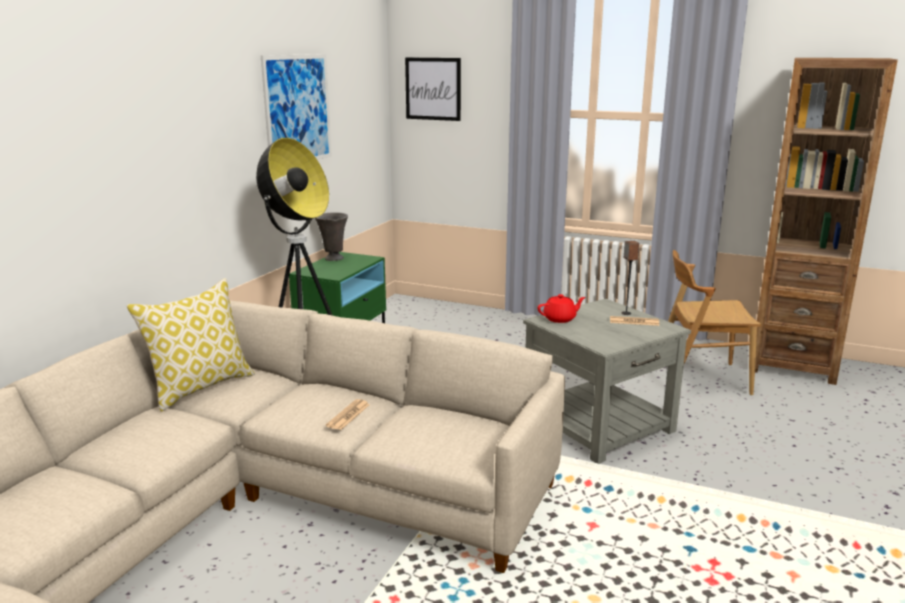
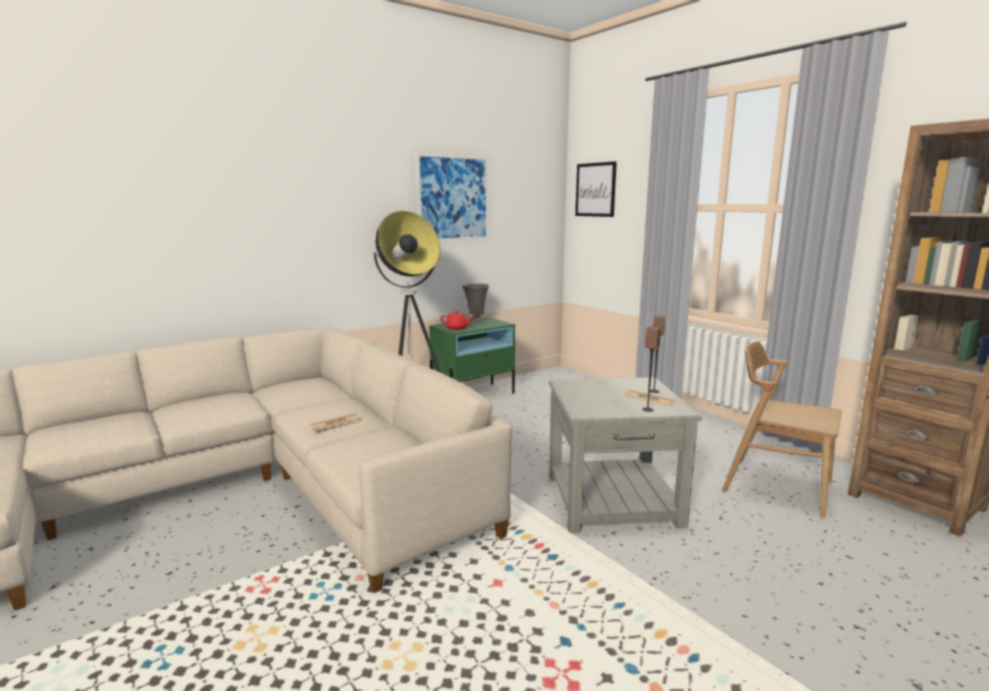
camera: 30 degrees right, 5 degrees down
pillow [127,278,255,412] -> none
red teapot [538,294,586,323] -> red teapot moved to [440,311,475,330]
none -> speaker [642,326,661,412]

